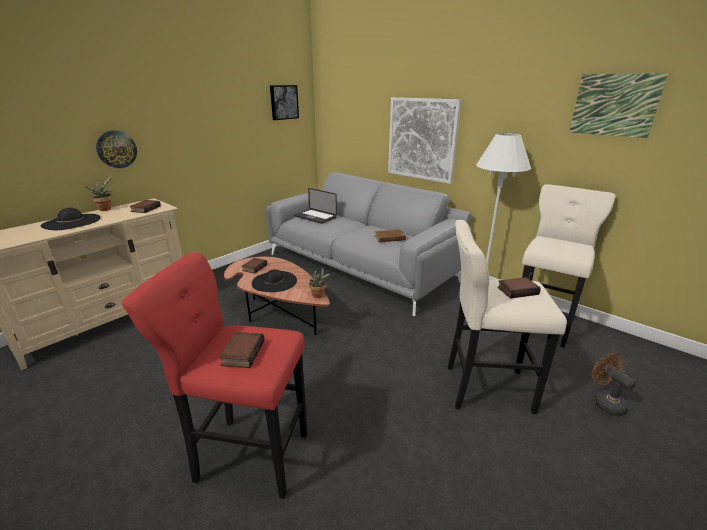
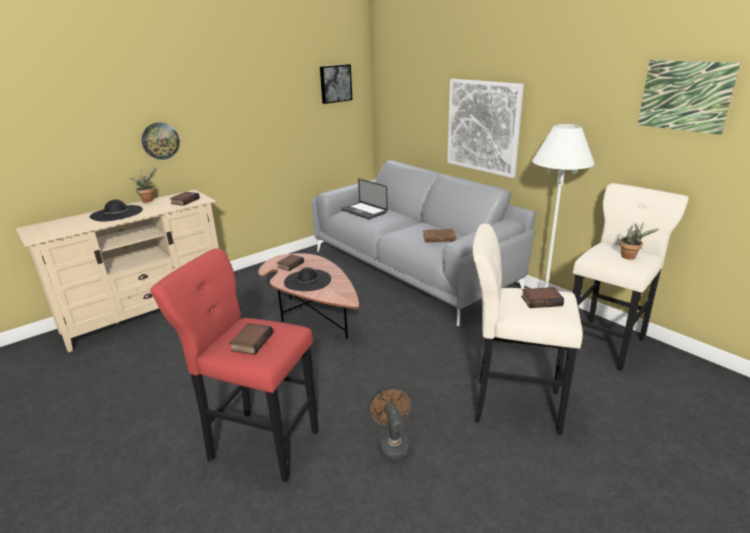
camera: 10 degrees right, 0 degrees up
potted plant [309,267,331,298] -> potted plant moved to [620,222,659,260]
brown fan [592,353,636,416] -> brown fan moved to [370,389,411,461]

